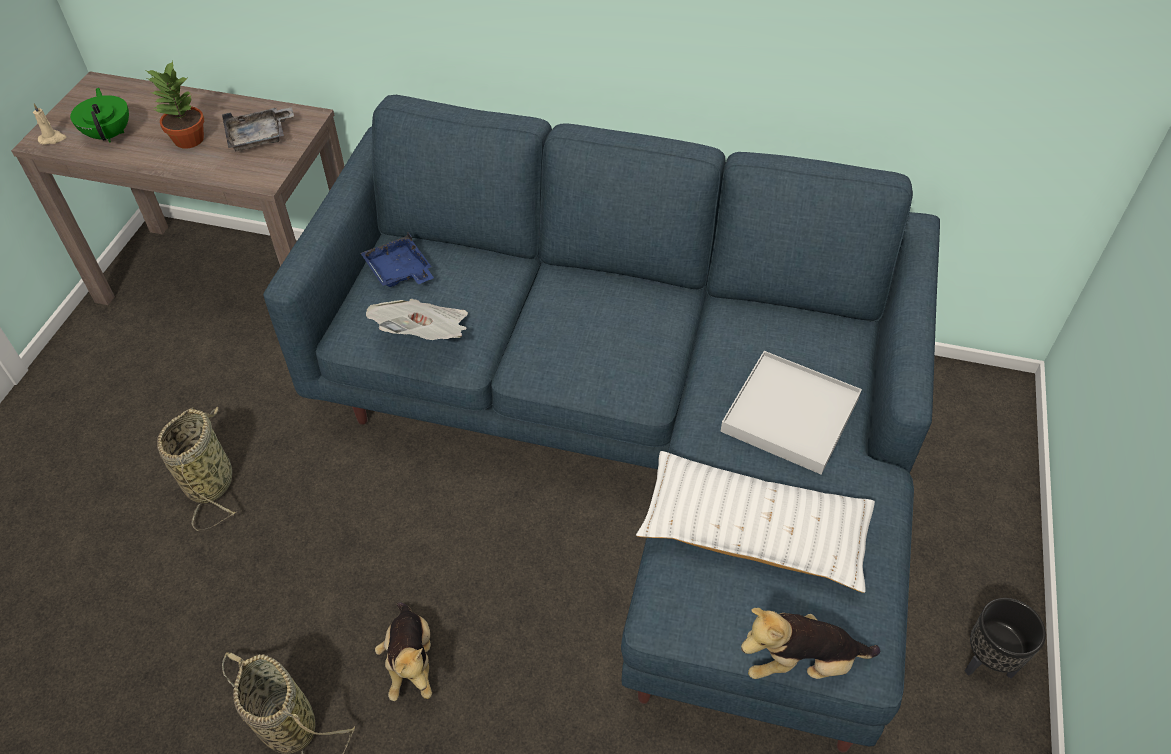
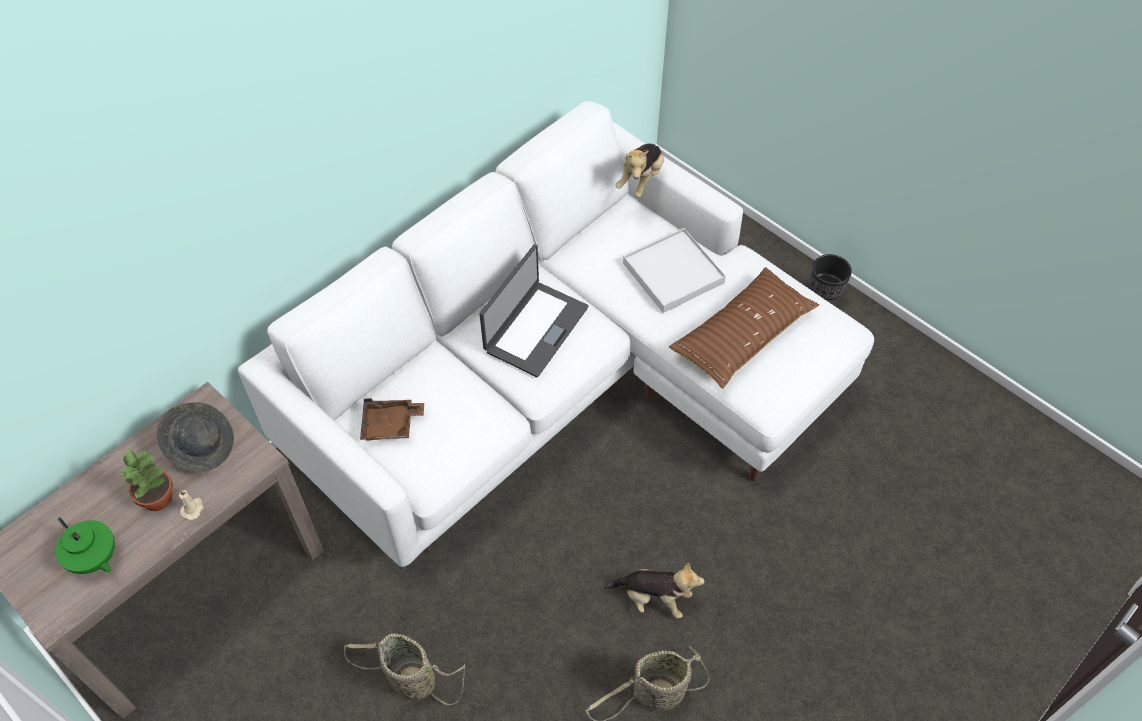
camera: 60 degrees left, 5 degrees up
beige candle [33,104,66,145] -> beige candle moved to [179,490,204,520]
green teapot [70,88,129,143] -> green teapot turned 150 degrees counterclockwise [56,517,115,574]
grey tray [222,107,294,151] -> grey hat [157,403,234,472]
blue sofa [263,95,940,753] -> white sofa [238,101,874,567]
blue tray [361,232,434,287] -> brown tray [360,398,424,441]
newspaper [366,299,468,340] -> none
white pillow [636,451,875,593] -> brown pillow [669,267,819,389]
plush toy [741,608,880,679] -> plush toy moved to [616,143,664,198]
none -> laptop [480,244,588,377]

